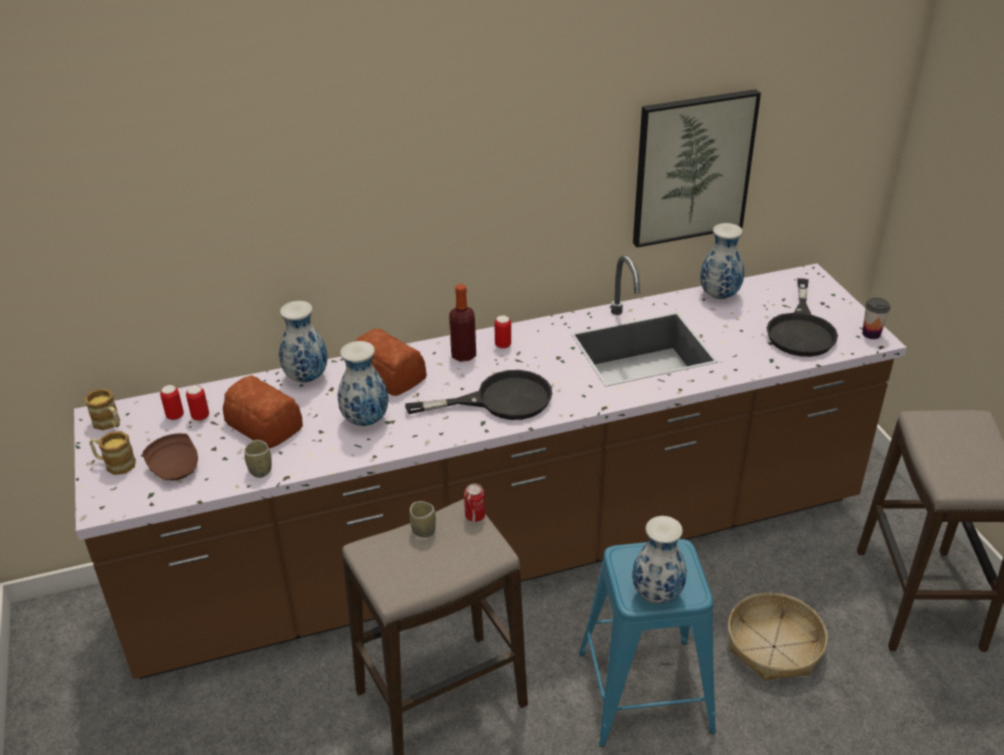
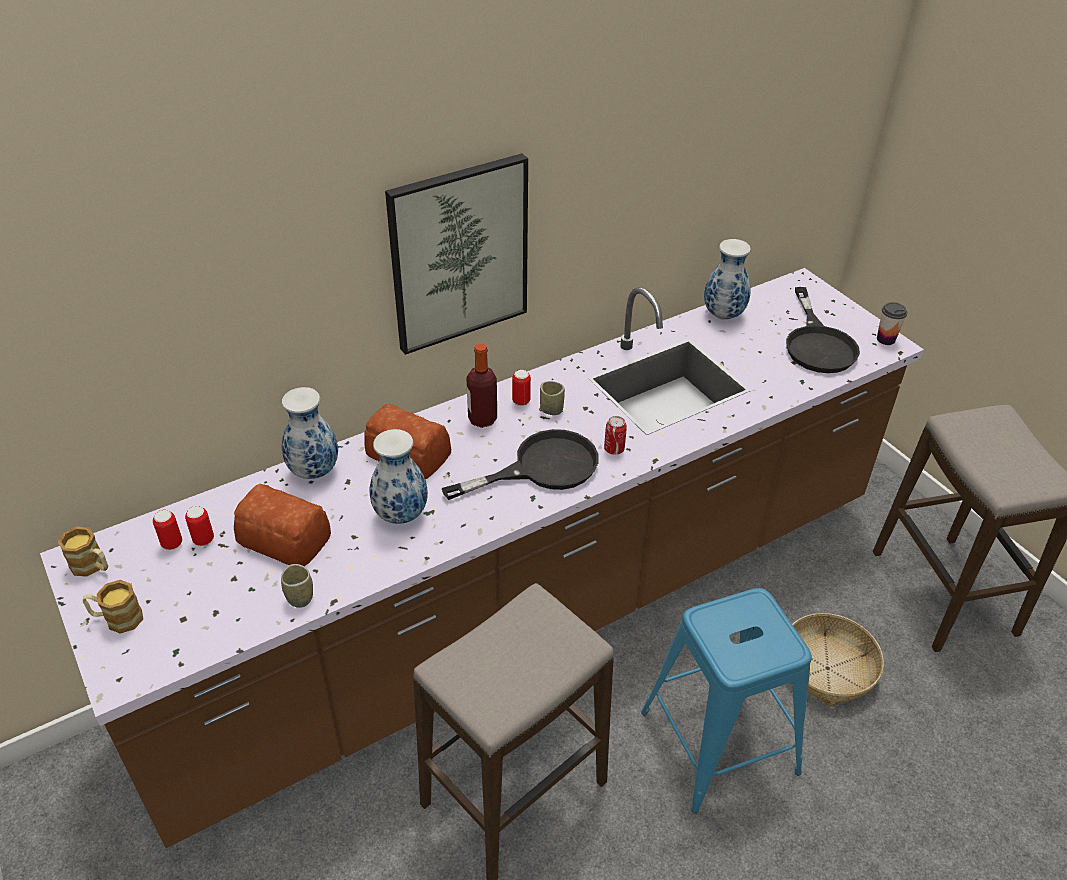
camera: 15 degrees left, 5 degrees up
brown plate [142,433,198,481] -> none
cup [410,501,436,538] -> cup moved to [540,381,565,415]
can [464,484,485,522] -> can moved to [604,416,627,455]
vase [632,516,687,604] -> none
picture [633,89,761,248] -> picture moved to [385,153,528,355]

